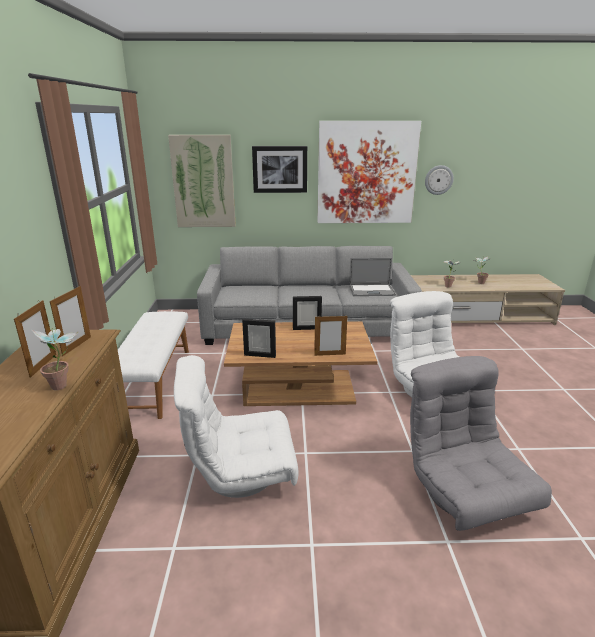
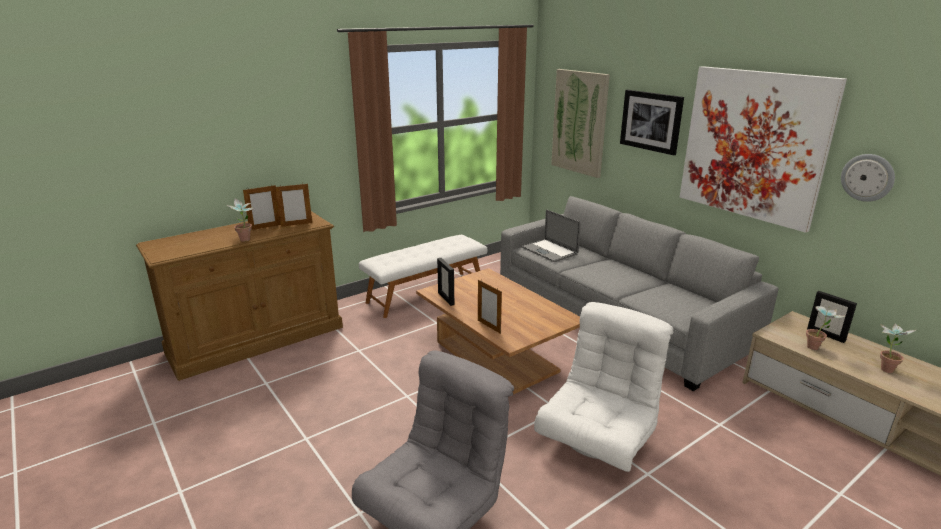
camera: 55 degrees right, 0 degrees up
white armchair [174,355,299,498] -> none
picture frame [293,296,322,330] -> picture frame moved to [807,291,857,343]
laptop [349,258,396,296] -> laptop moved to [521,209,581,262]

